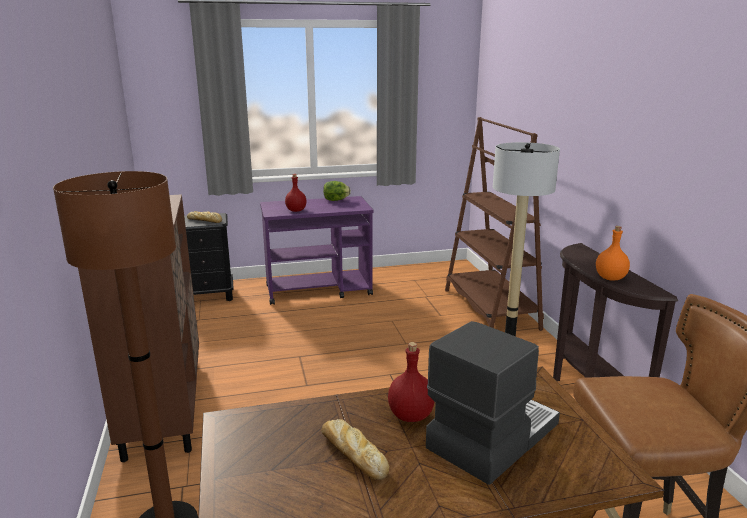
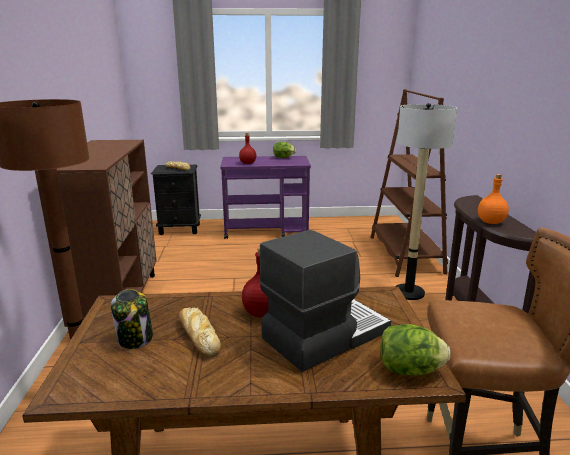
camera: 10 degrees right, 0 degrees up
none -> jar [111,289,153,349]
none -> lettuce [380,324,450,375]

